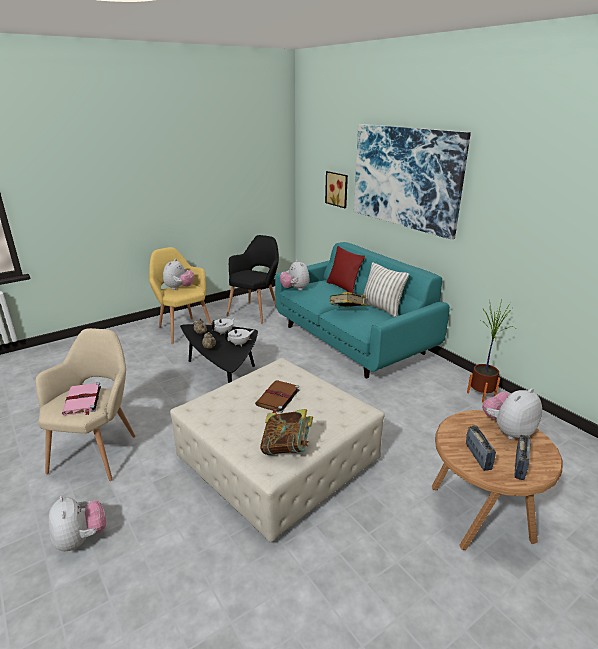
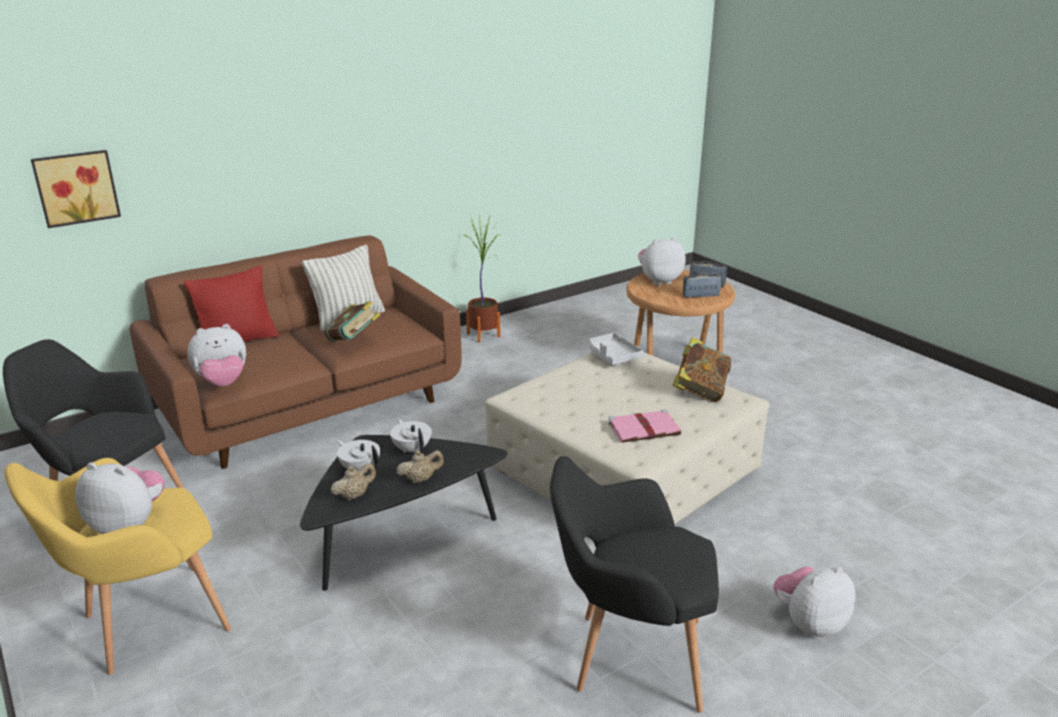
camera: 90 degrees left, 0 degrees up
beige armchair [36,328,136,481] -> black armchair [550,456,719,713]
pink book [62,383,101,415] -> pink book moved to [608,410,681,443]
brown book [255,380,299,413] -> none
turquoise sofa [275,242,450,379] -> brown sofa [130,236,462,469]
picture [354,124,471,240] -> none
plush toy [482,388,542,440] -> plush toy turned 105 degrees clockwise [638,237,686,285]
none -> grey tray [589,332,644,365]

